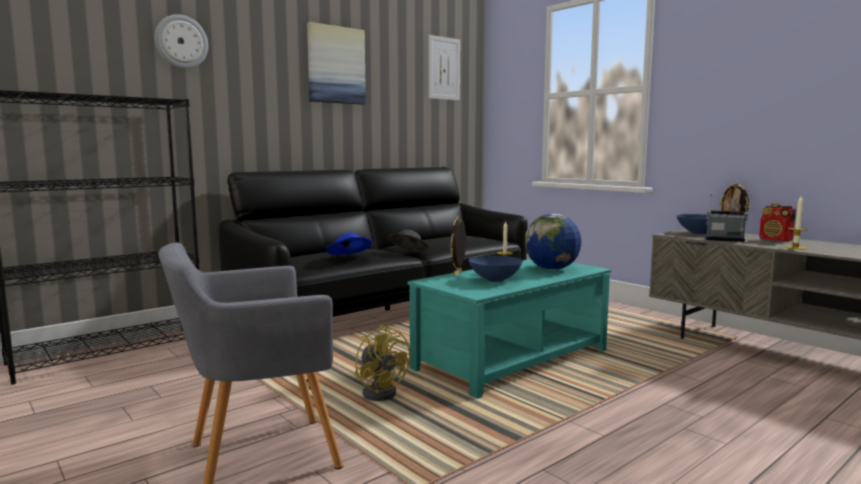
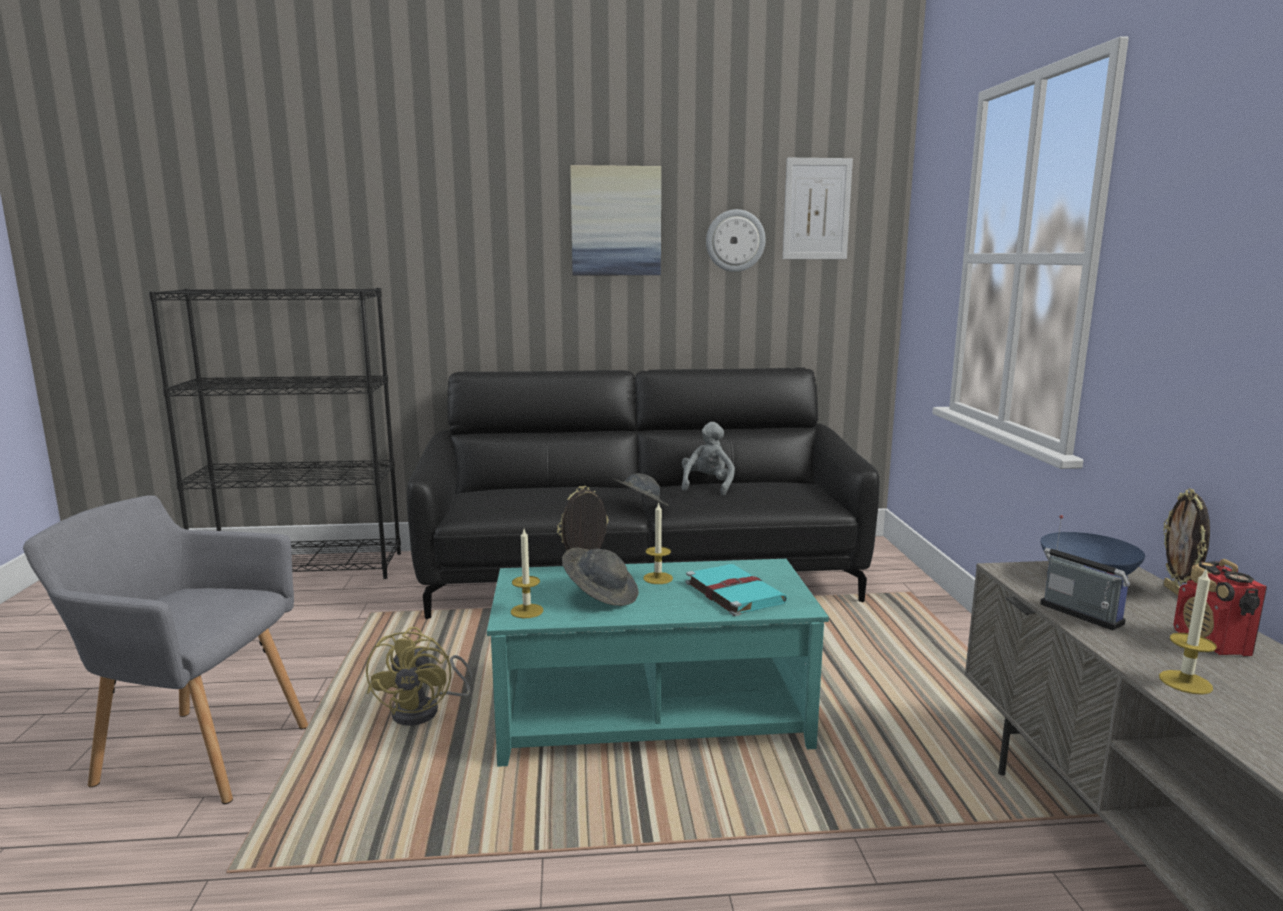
camera: 35 degrees right, 5 degrees up
wall clock [155,14,208,69] -> wall clock moved to [706,209,766,272]
blue hat [326,233,372,255] -> none
blue bowl [469,256,523,282] -> grey hat [562,547,639,606]
globe [525,214,581,270] -> turquoise book [686,564,787,616]
none -> candle [511,529,543,618]
none -> grey plush toy [682,422,735,496]

